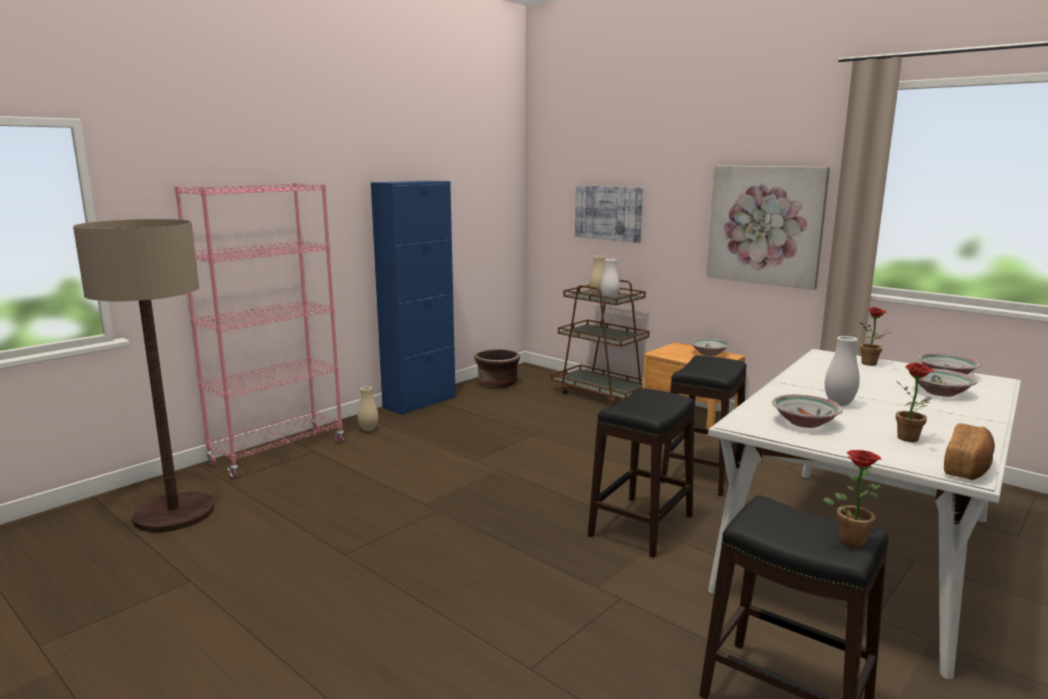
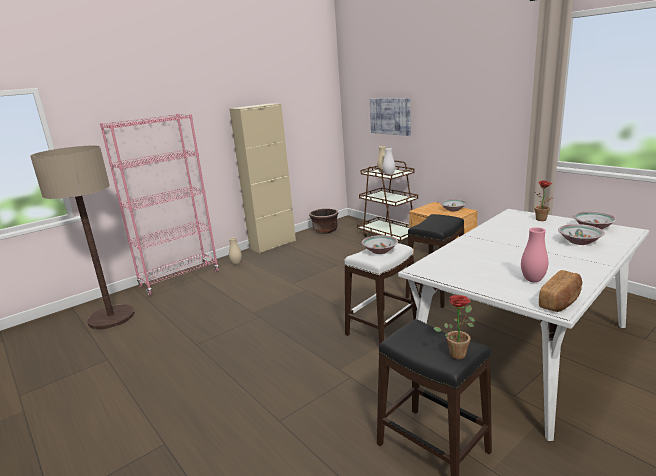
camera: 10 degrees right, 5 degrees up
blue cabinet [371,180,456,415] -> beige cabinet [229,103,296,253]
black stool [588,388,695,558] -> white stool [345,243,417,345]
picture [706,166,830,290] -> none
bowl [772,394,843,428] -> bowl moved to [362,235,398,254]
white vase [825,336,860,406] -> none
potted plant [896,363,934,442] -> pink vase [521,227,548,282]

